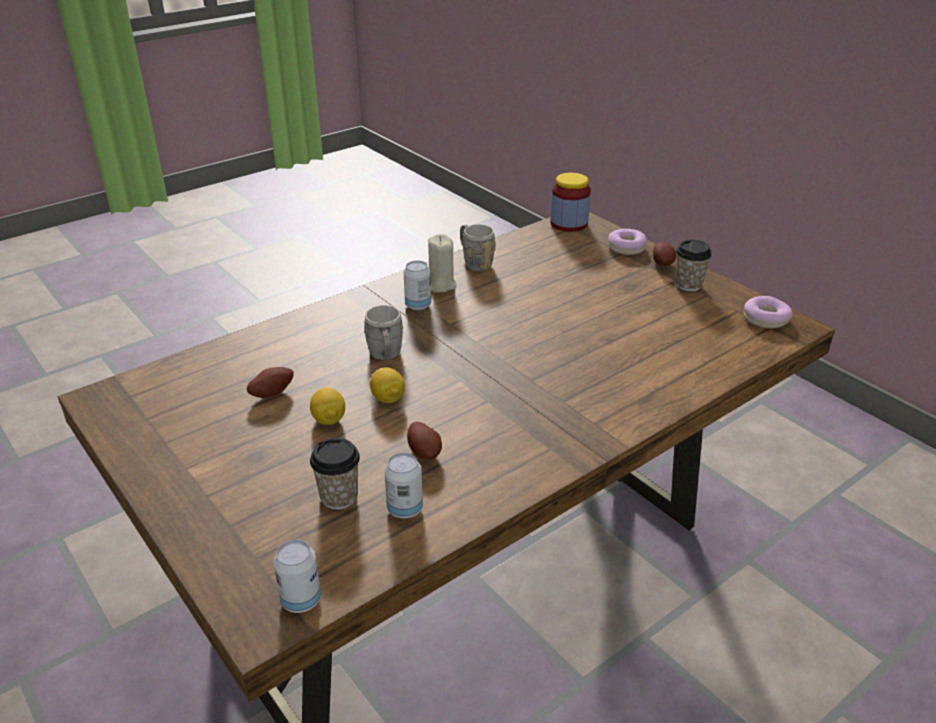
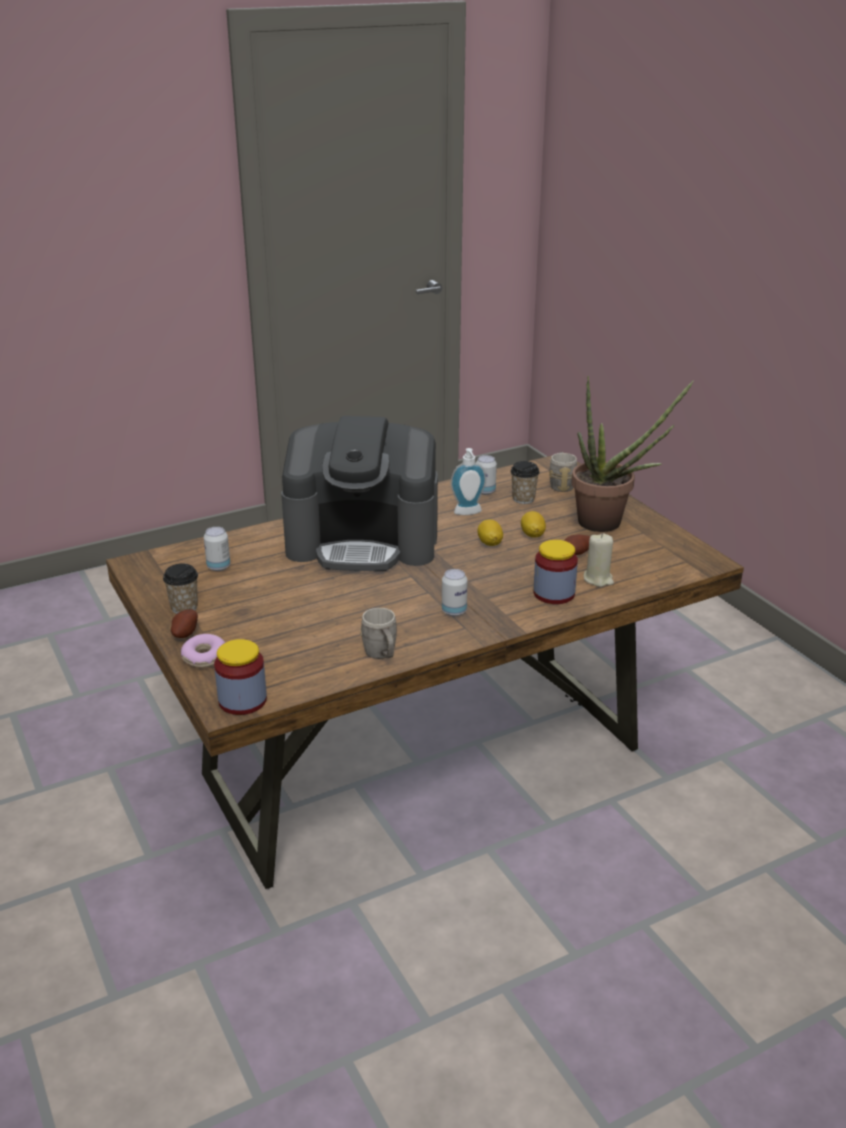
camera: 170 degrees left, 5 degrees down
can [273,540,321,613] -> can moved to [204,527,230,571]
grey mug [364,305,403,360] -> grey mug moved to [549,452,577,492]
potato [407,422,442,460] -> soap dispenser [451,448,486,515]
beige candle [428,234,456,293] -> beige candle moved to [584,533,614,587]
donut [744,296,793,328] -> none
none -> coffee machine [281,416,438,571]
none -> jar [534,540,578,604]
none -> potted plant [572,376,694,532]

